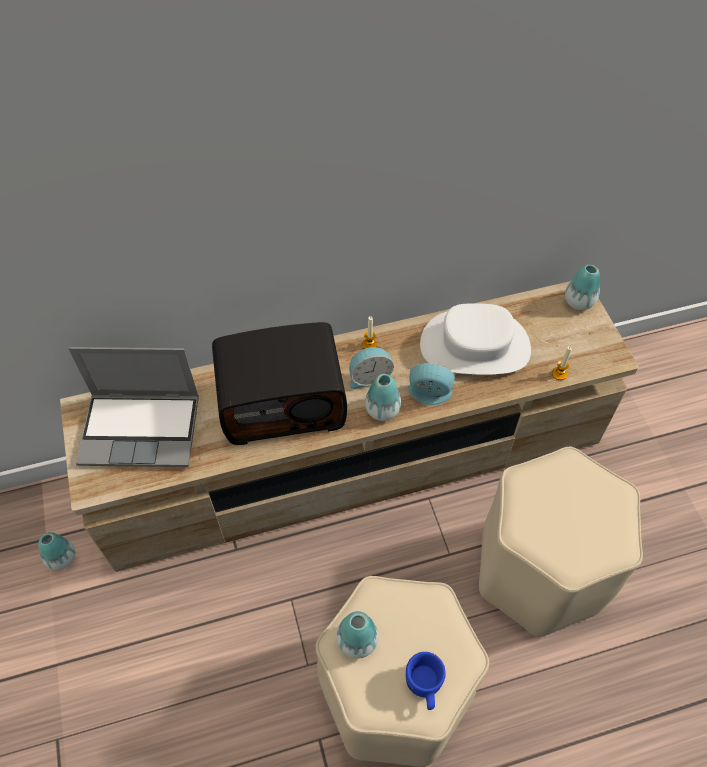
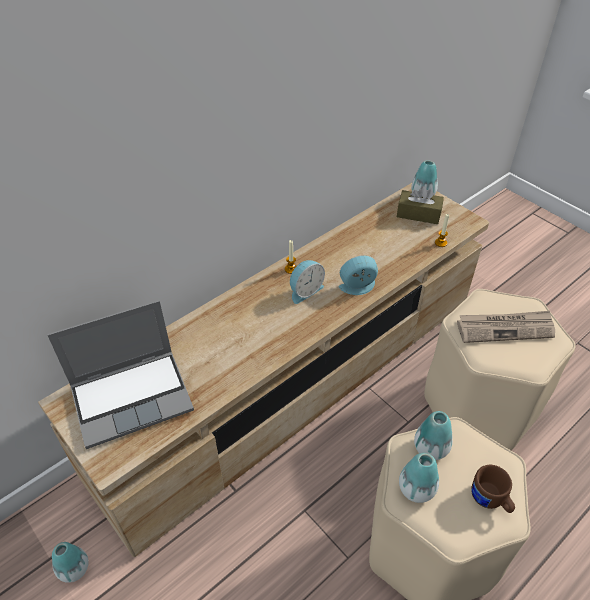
camera: 25 degrees left, 10 degrees down
radio [212,322,347,445] -> none
vase [365,374,401,421] -> vase moved to [414,411,453,460]
blue mug [406,652,446,710] -> brown mug [471,465,515,513]
white hat [420,304,531,375] -> none
none -> brown tissue box [397,186,444,224]
none -> newspaper [457,311,555,343]

